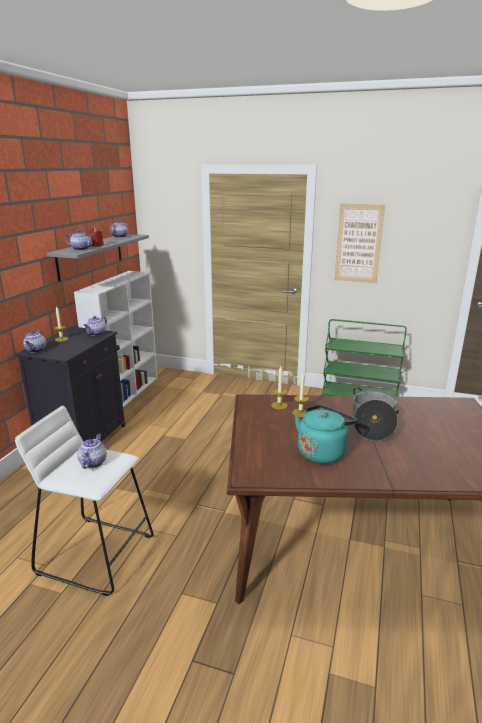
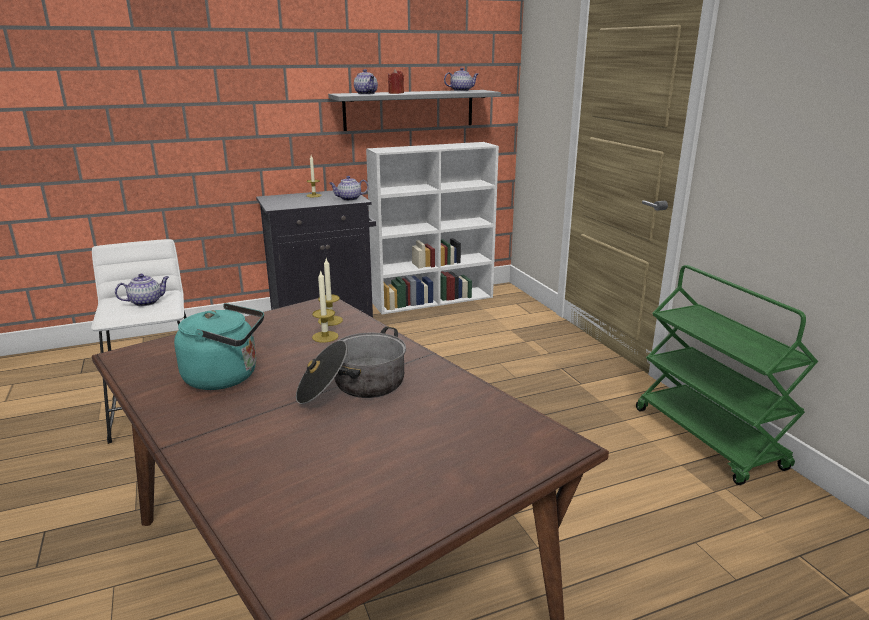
camera: 50 degrees right, 0 degrees up
teapot [23,330,46,353] -> none
picture [334,203,385,283] -> none

